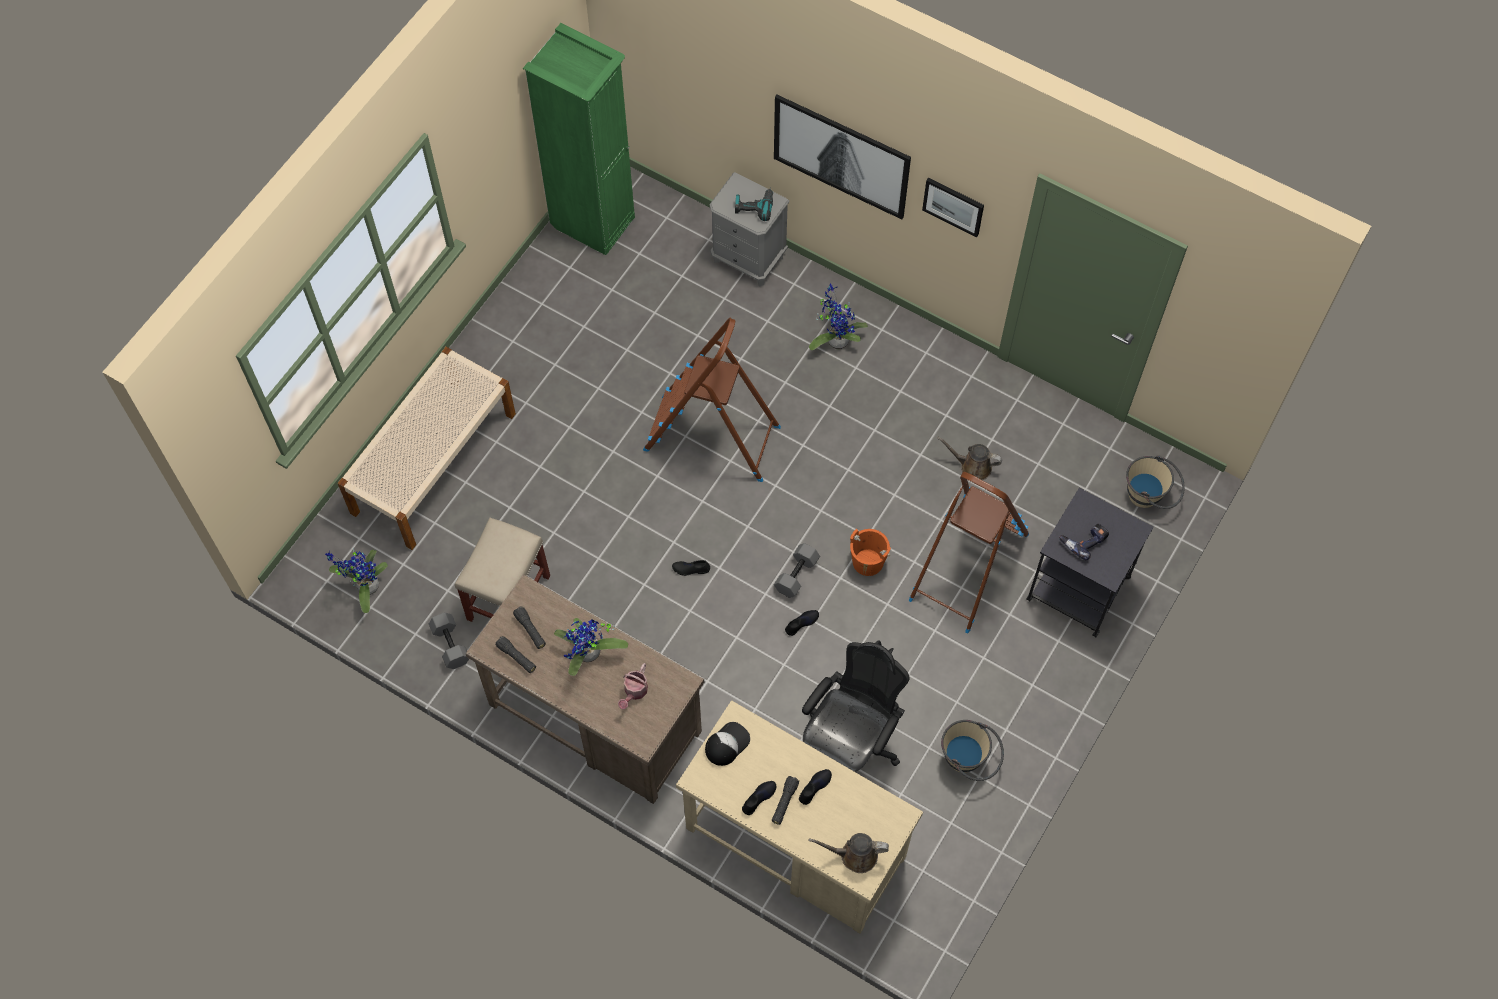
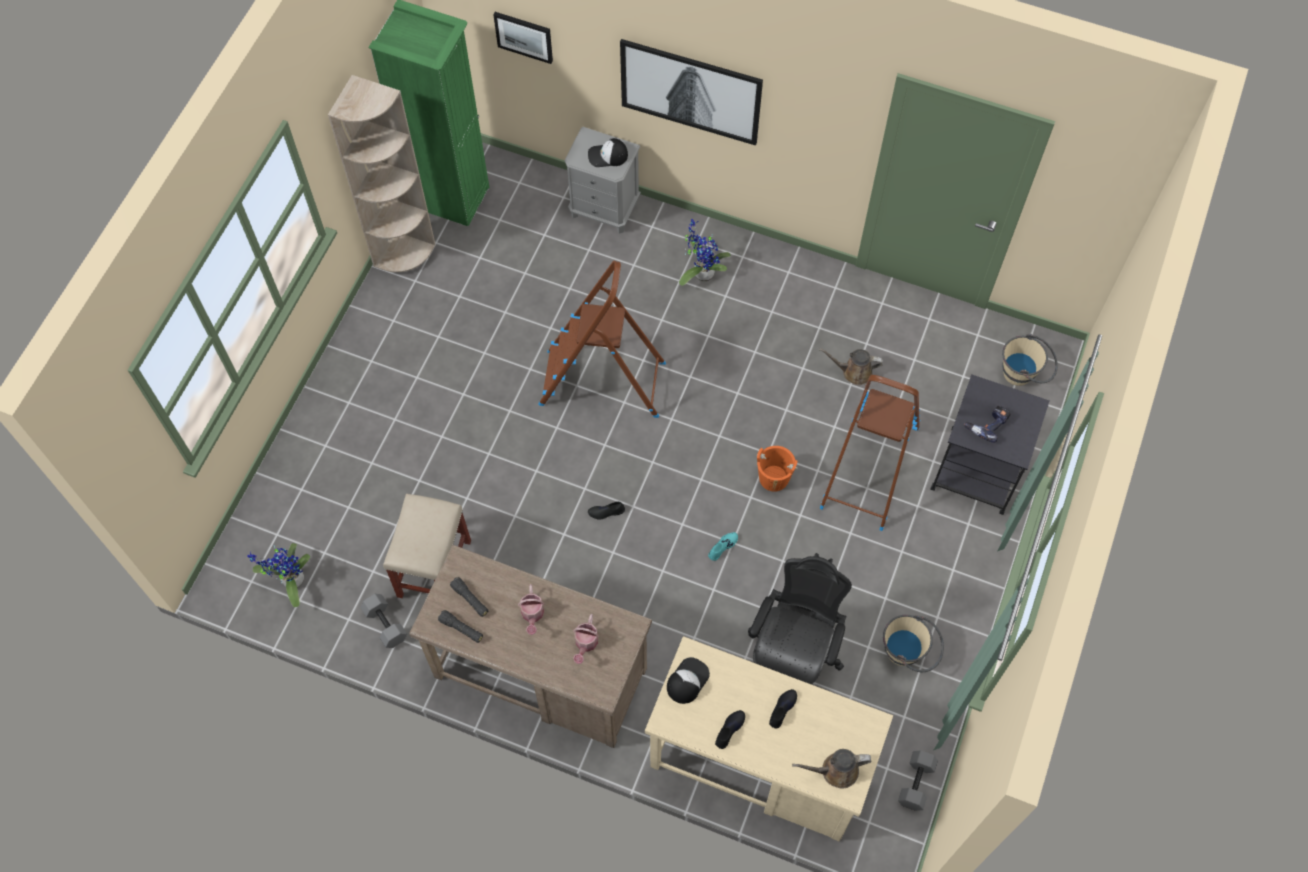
camera: 10 degrees left, 0 degrees up
beige bench [338,347,516,550] -> none
potted plant [554,618,628,676] -> watering can [518,584,544,635]
power drill [735,187,773,221] -> cap [588,138,628,167]
black flashlight [772,776,799,825] -> none
grey dumbbell [774,543,820,598] -> grey dumbbell moved to [898,750,938,811]
black shoe [785,610,819,636] -> turquoise shoe [708,532,738,561]
picture [922,177,984,237] -> picture moved to [493,12,553,64]
none -> beige bookcase [328,75,436,272]

